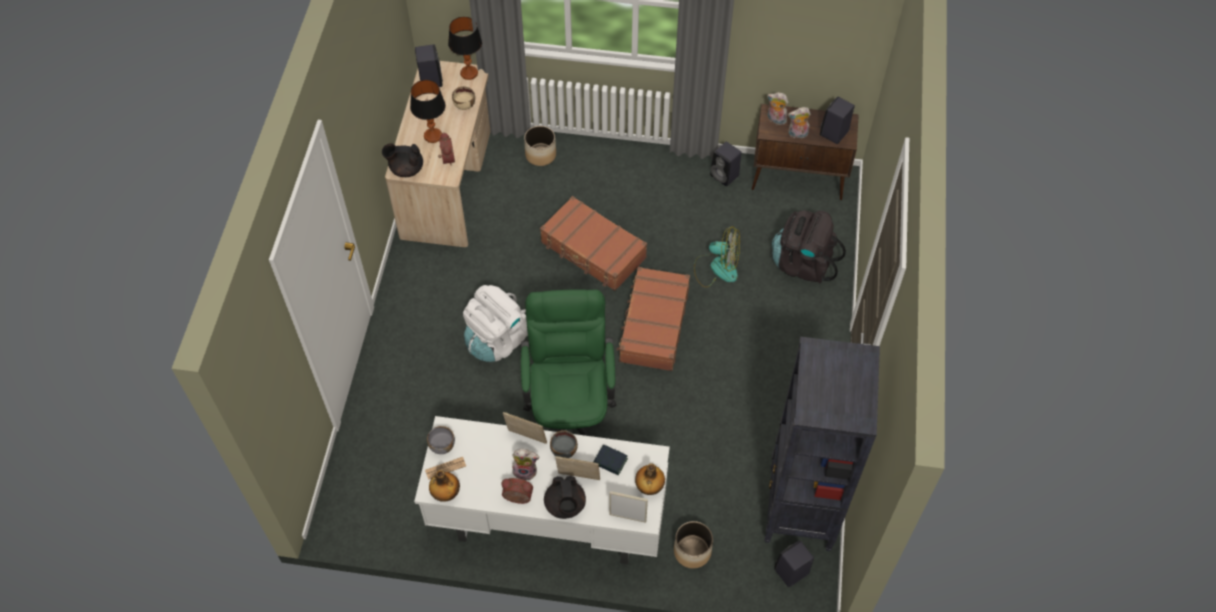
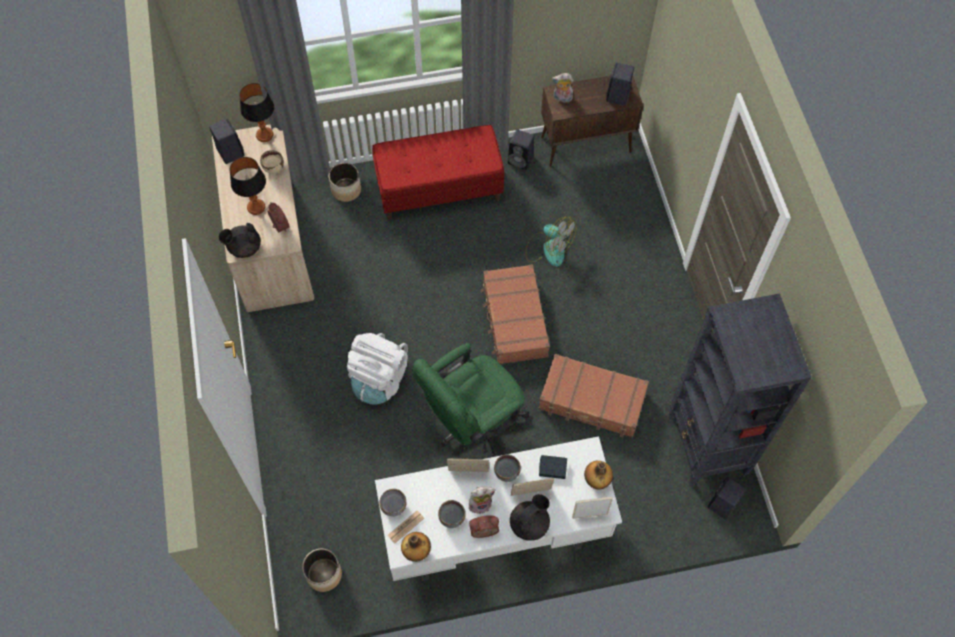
camera: 20 degrees left, 5 degrees up
green office chair [521,289,617,436] -> green office chair turned 105 degrees counterclockwise [412,343,529,457]
brown suitcase [540,196,647,291] -> brown suitcase moved to [539,354,649,437]
black teapot [544,475,586,519] -> black teapot turned 105 degrees counterclockwise [510,494,550,541]
planter [674,521,713,569] -> planter moved to [302,549,342,592]
fan [694,226,740,288] -> fan turned 45 degrees clockwise [525,217,577,267]
black backpack [772,210,846,284] -> none
plush toy [788,107,811,138] -> none
none -> red bench [372,125,505,220]
none -> grey bowl [438,500,465,528]

